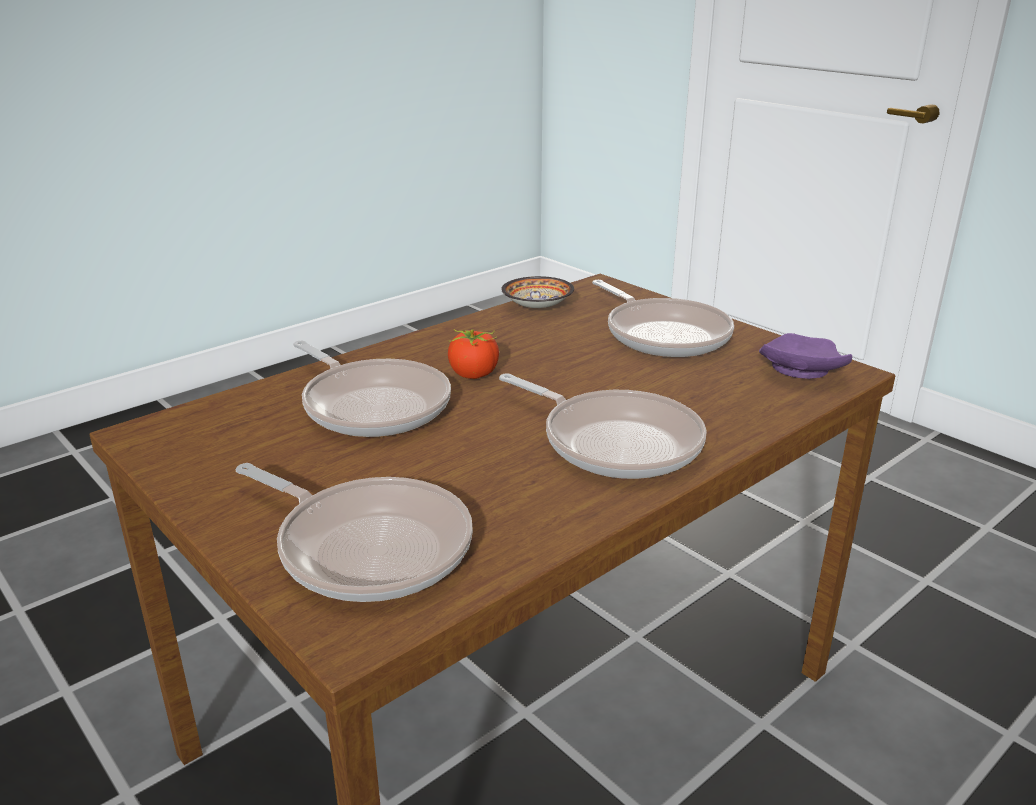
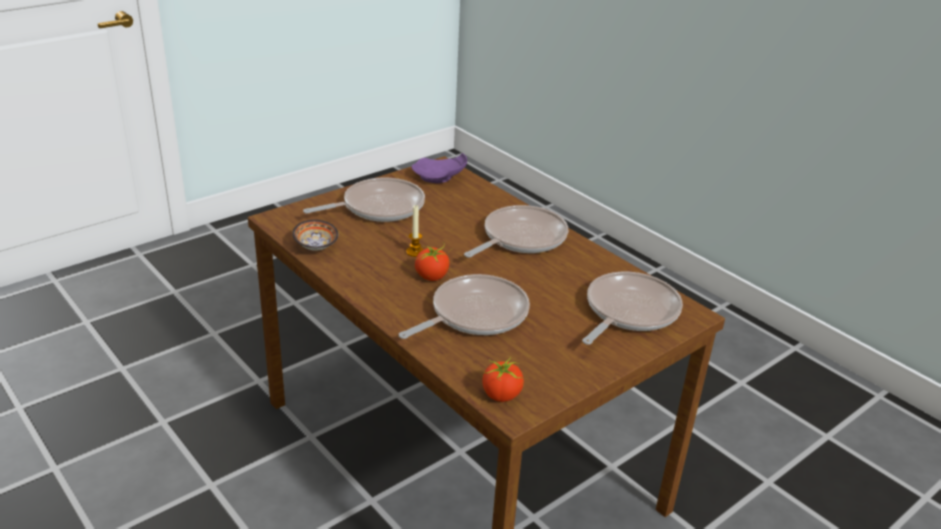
camera: 90 degrees left, 5 degrees up
none -> candle [406,205,424,257]
none -> tomato [482,357,524,402]

